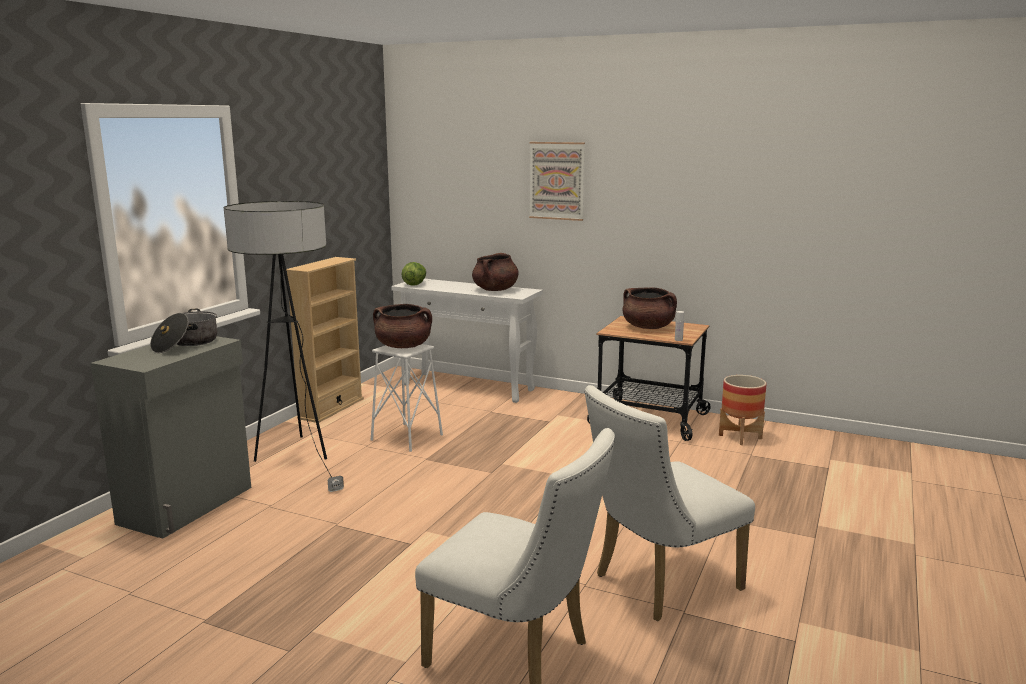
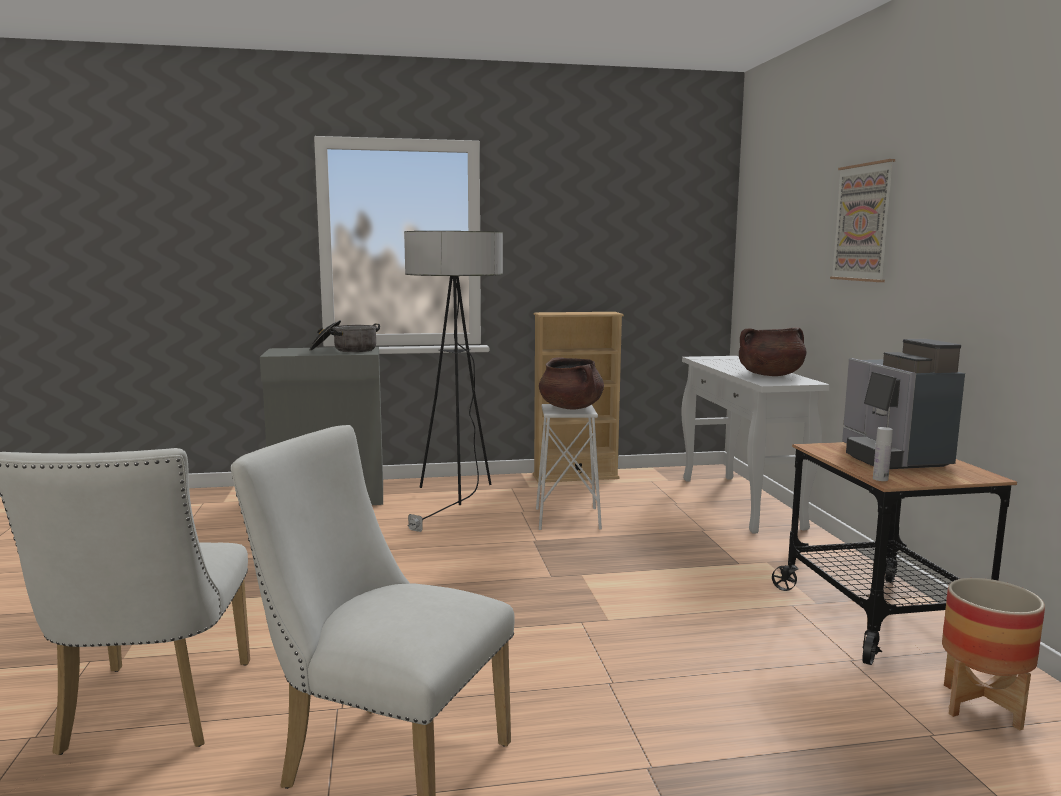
camera: 55 degrees right, 5 degrees down
lettuce [402,262,426,286] -> none
brown cooking pot [623,288,677,329] -> coffee machine [842,339,965,469]

